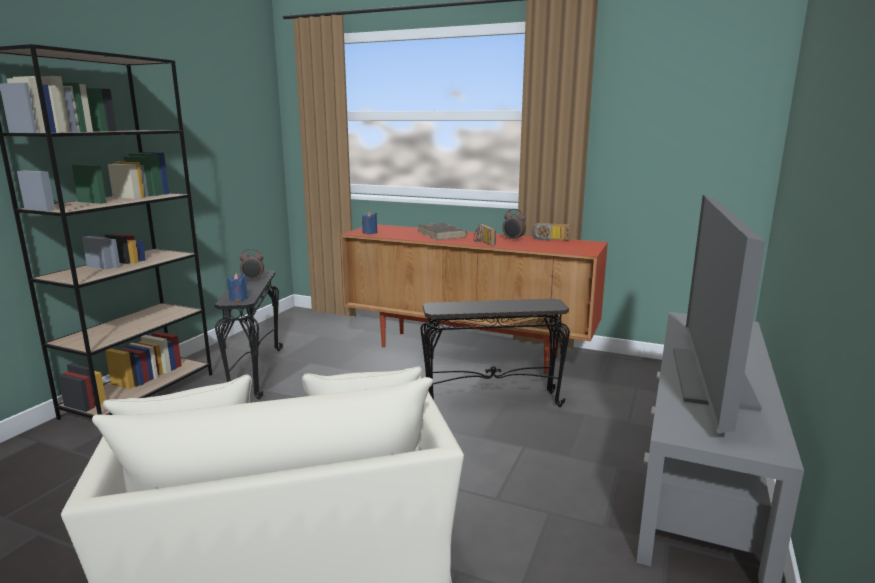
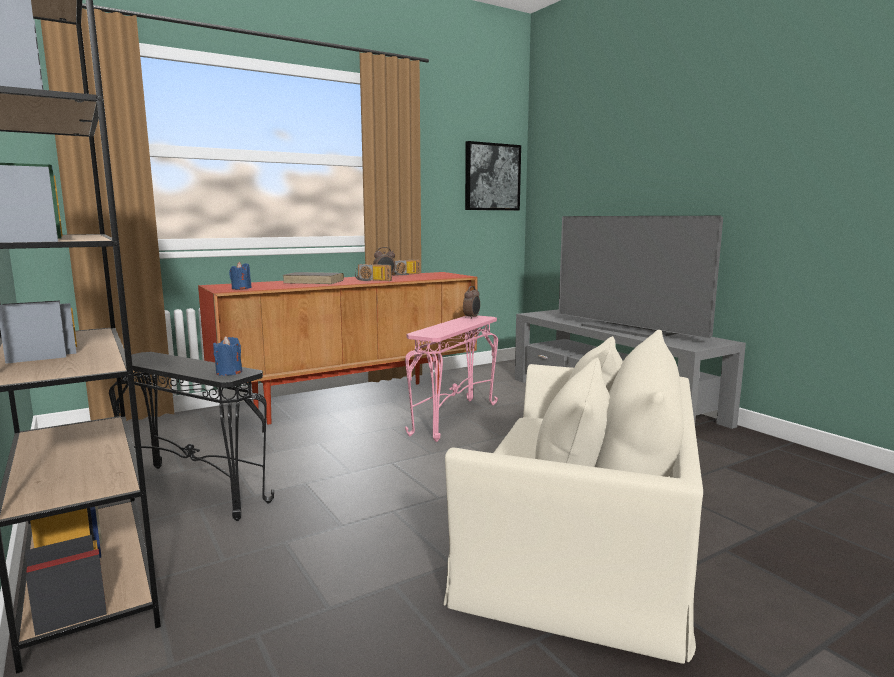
camera: 55 degrees left, 5 degrees down
alarm clock [240,249,264,281] -> alarm clock moved to [463,286,480,319]
black side table [421,299,570,407] -> pink side table [405,315,498,442]
none -> picture [465,141,521,210]

